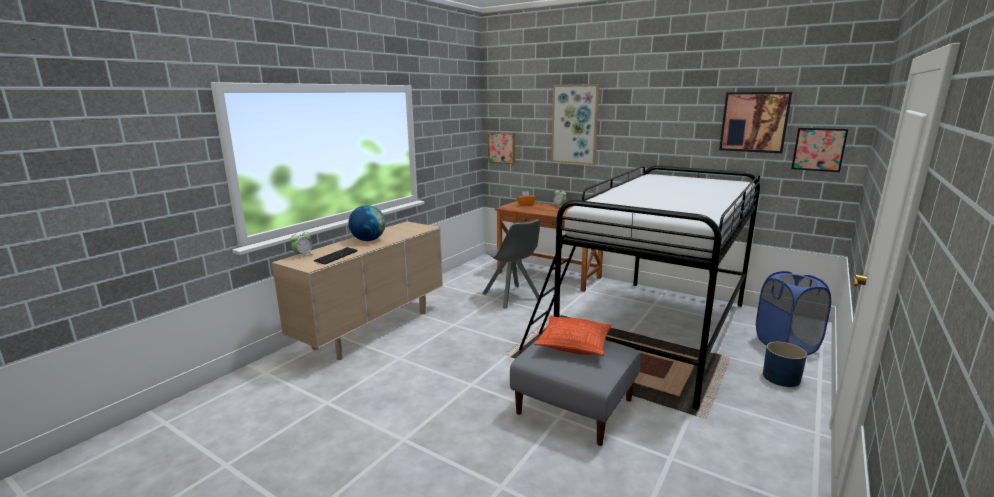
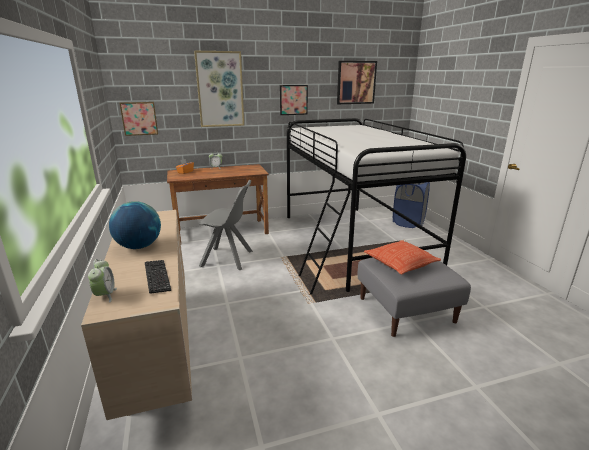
camera: 50 degrees left, 5 degrees up
blue planter [763,342,807,387] -> none
picture [791,128,848,172] -> picture moved to [280,85,308,115]

